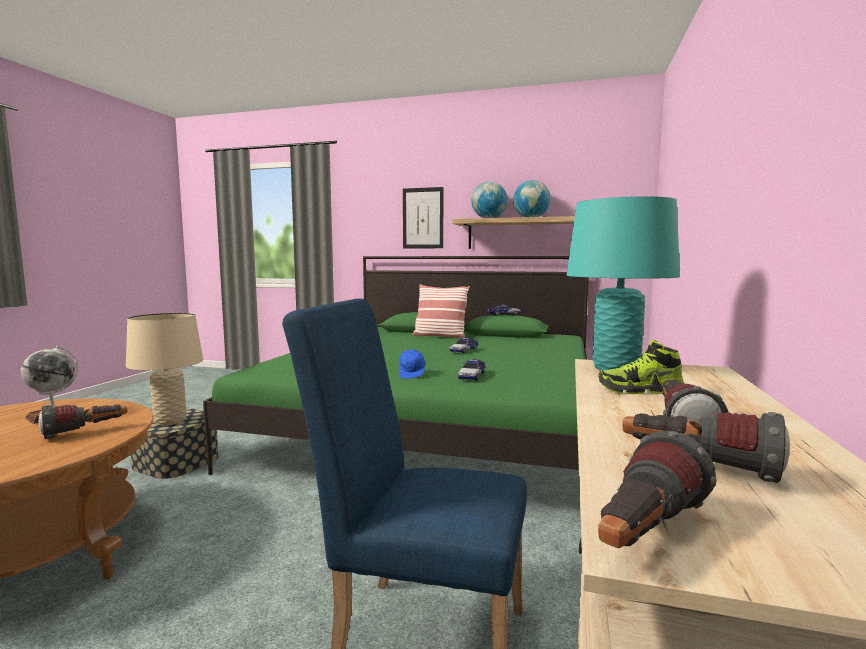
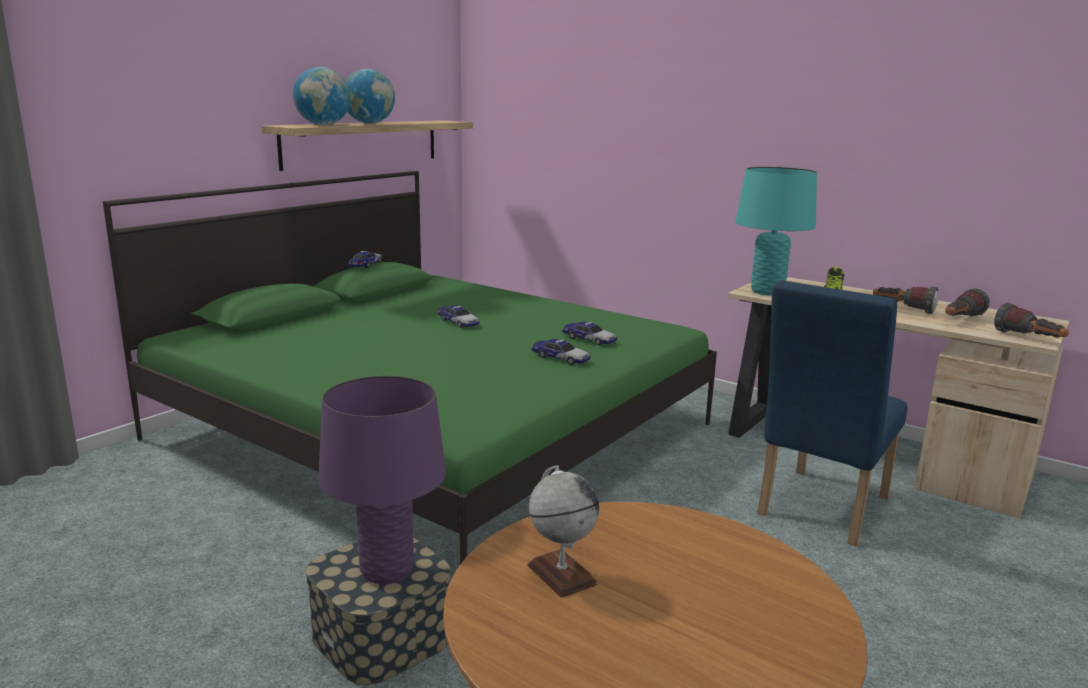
camera: 70 degrees left, 10 degrees up
flashlight [38,404,127,439] -> none
beige table lamp [126,313,203,426] -> purple table lamp [318,376,446,585]
blue cap [399,349,426,379] -> toy car [531,339,591,365]
picture [403,187,443,249] -> none
pillow [412,284,470,338] -> none

